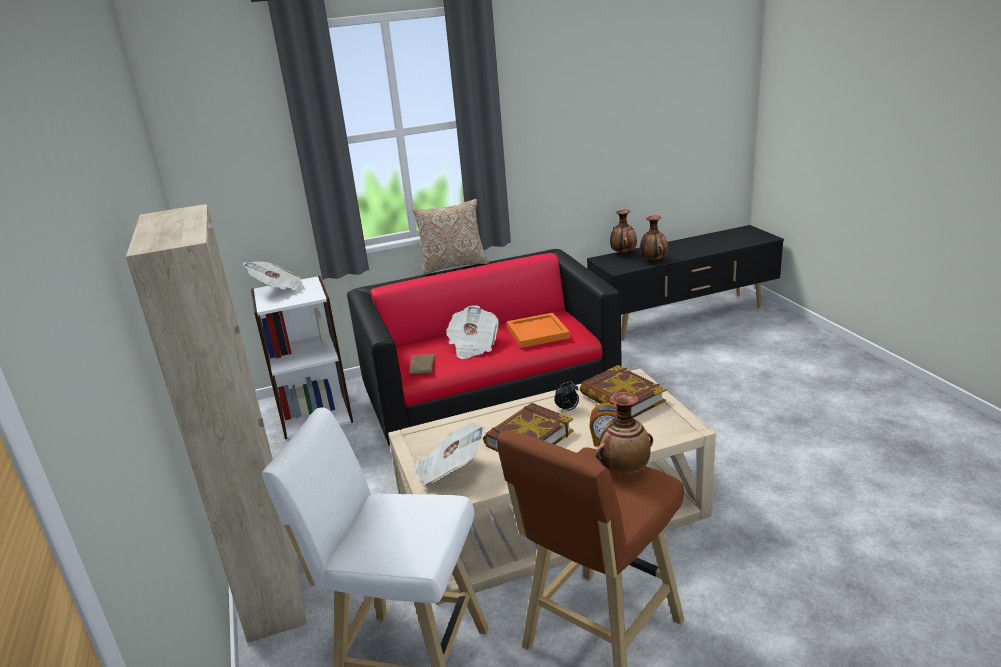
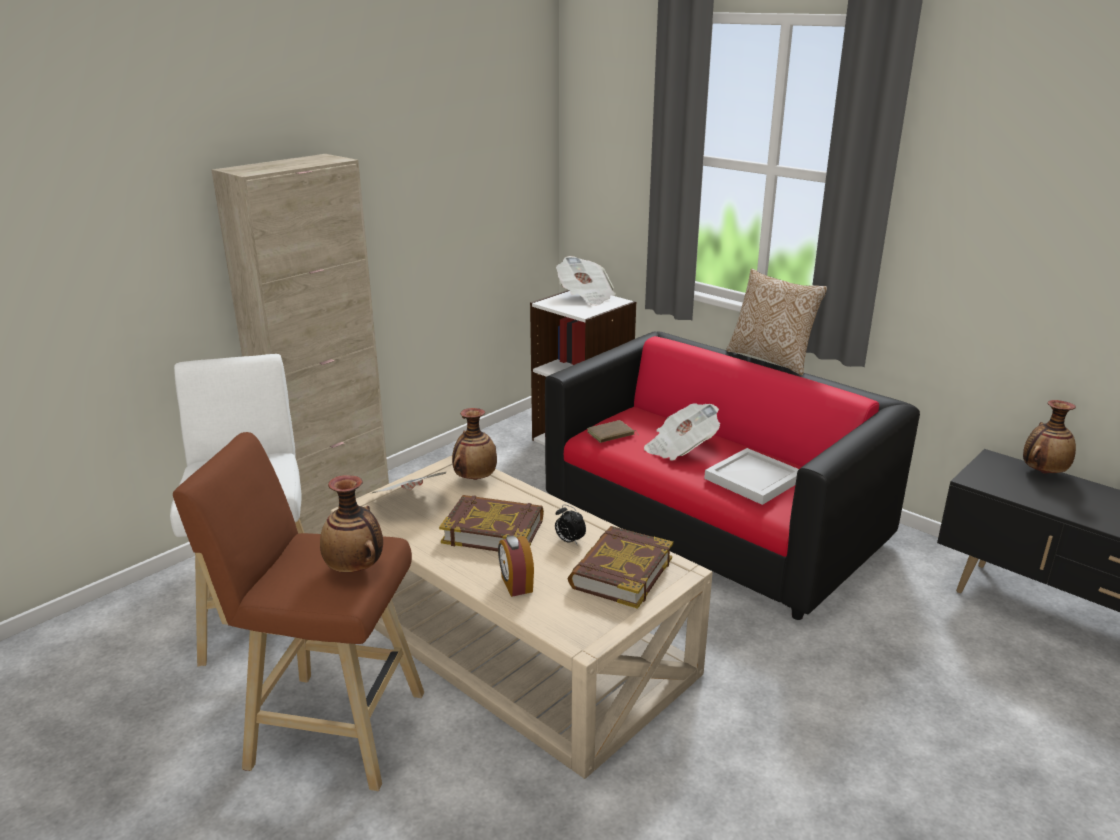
camera: 60 degrees right, 0 degrees up
orange tray [507,313,570,348] -> white tray [704,448,799,505]
vase [640,215,668,261] -> vase moved to [452,408,497,480]

